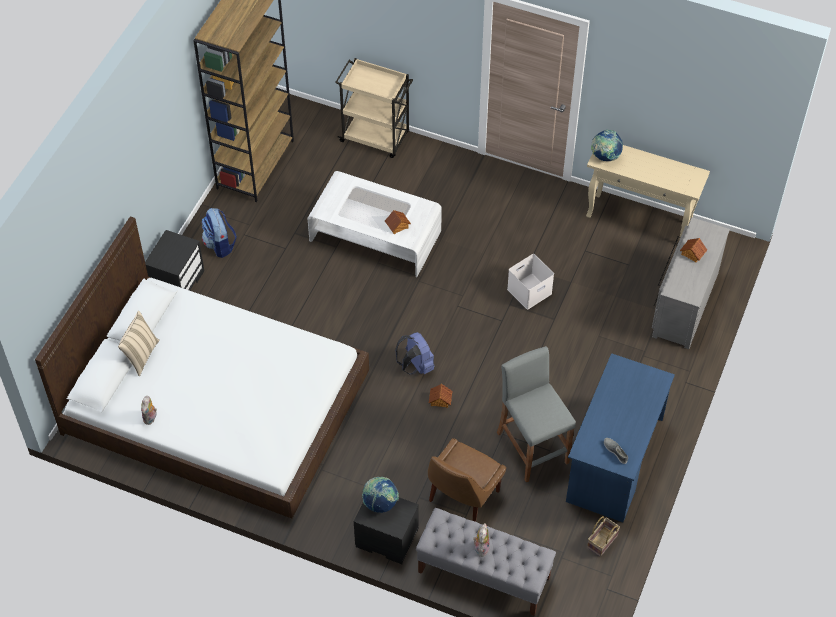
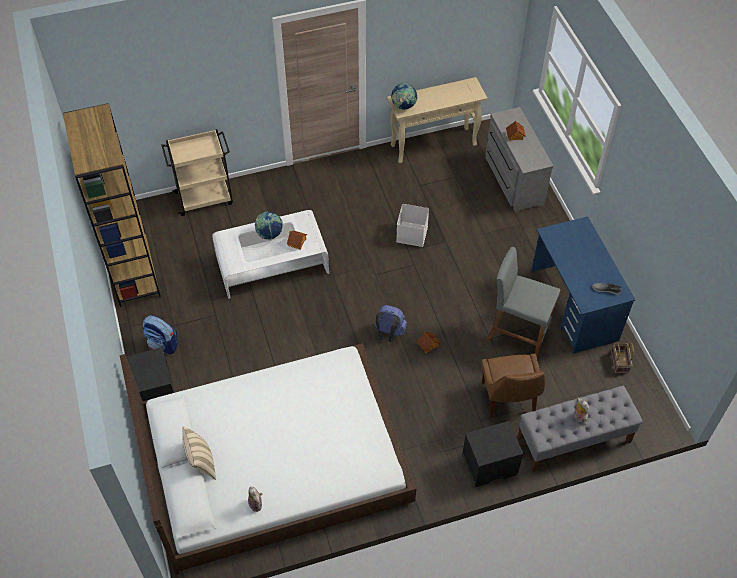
camera: 40 degrees left, 0 degrees up
globe [362,477,399,513] -> globe moved to [255,211,283,240]

